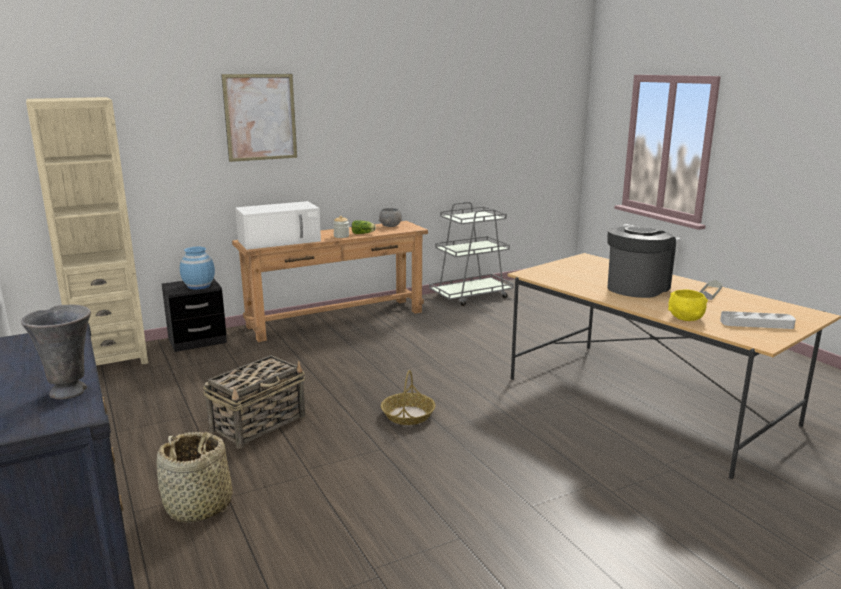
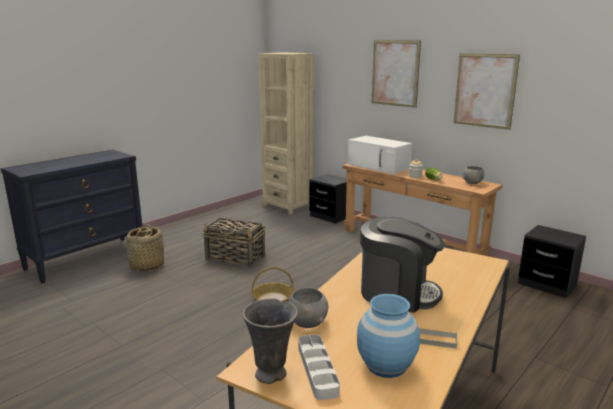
camera: 70 degrees right, 0 degrees up
grey vase [21,305,91,400] -> grey vase moved to [242,298,298,384]
blue vase [180,247,215,289] -> blue vase moved to [357,294,420,378]
grey cart [429,202,514,306] -> black nightstand [518,225,586,298]
yellow bowl [668,289,708,321] -> grey bowl [288,288,328,328]
none -> picture [454,53,520,130]

